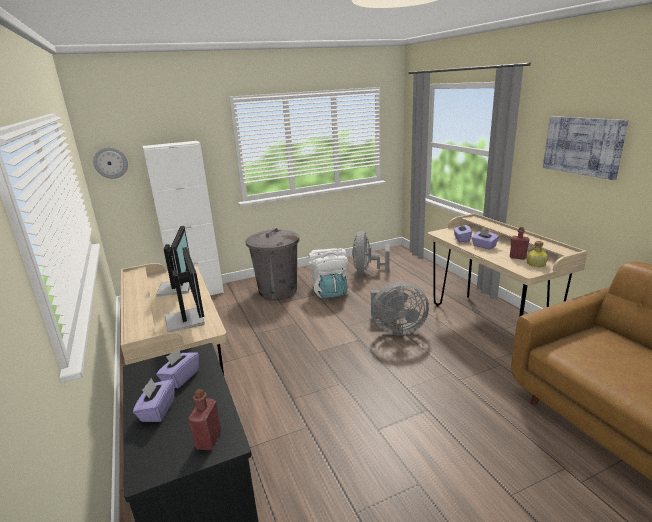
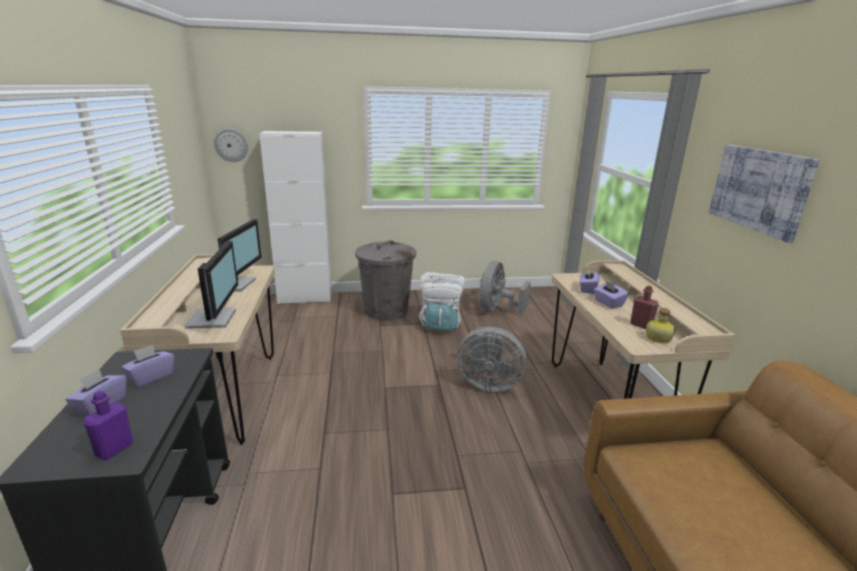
camera: 15 degrees right, 0 degrees up
red bottle [188,389,221,450] -> purple bottle [83,390,133,460]

